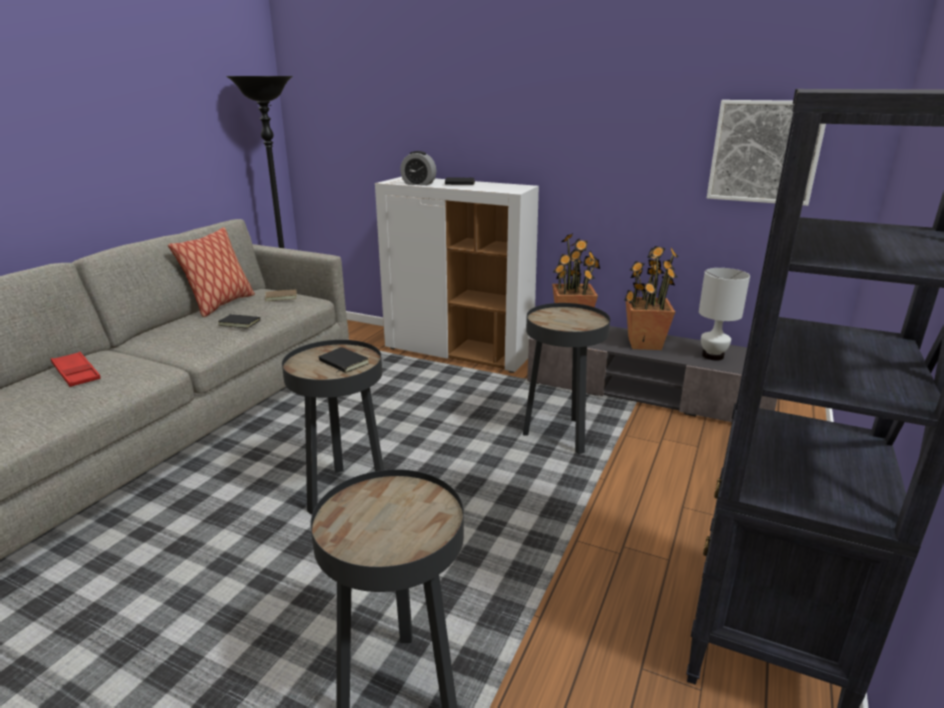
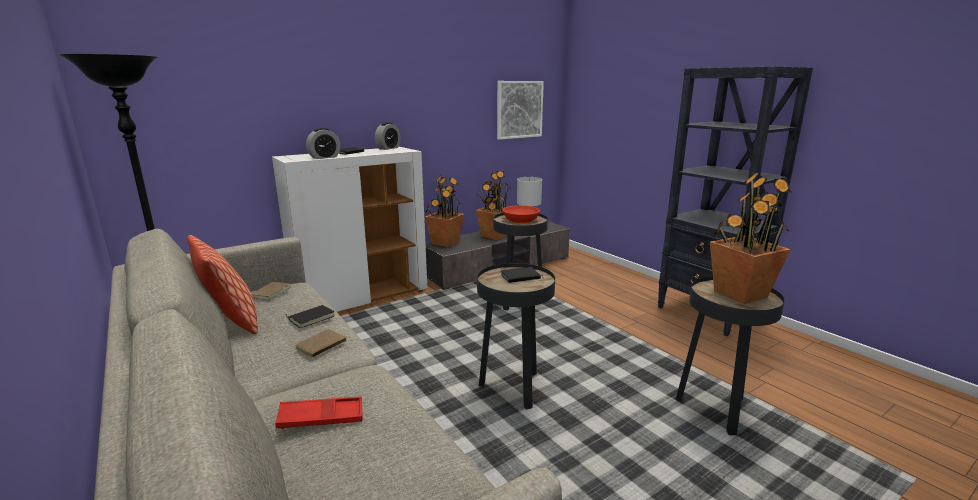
camera: 60 degrees left, 5 degrees down
none -> brown book [295,329,352,358]
none -> alarm clock [375,122,401,150]
none -> red bowl [503,205,540,223]
none -> potted plant [710,172,792,304]

